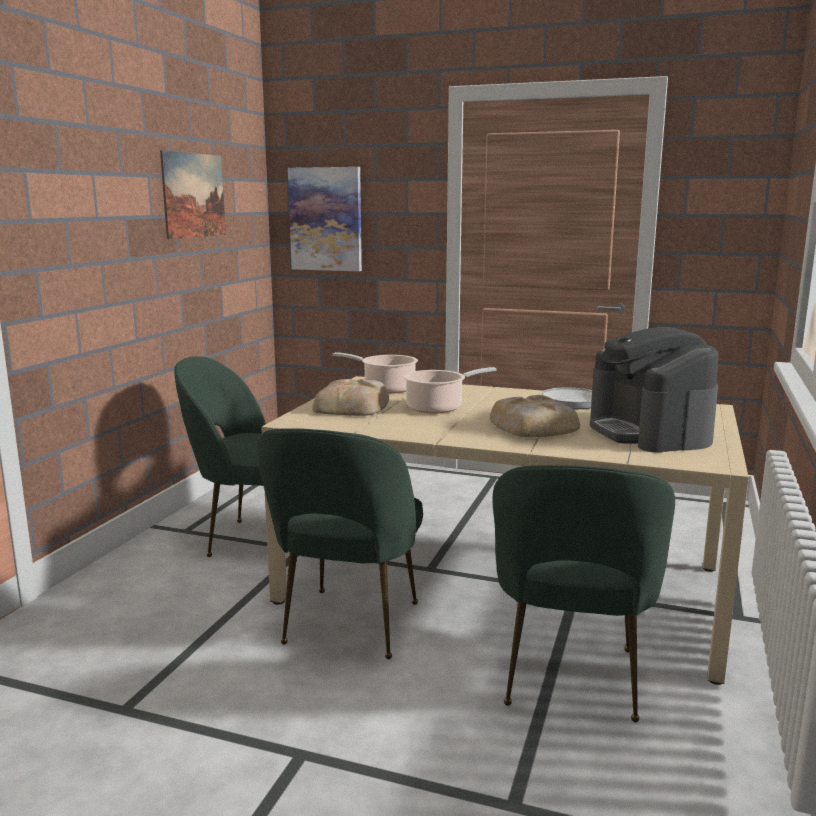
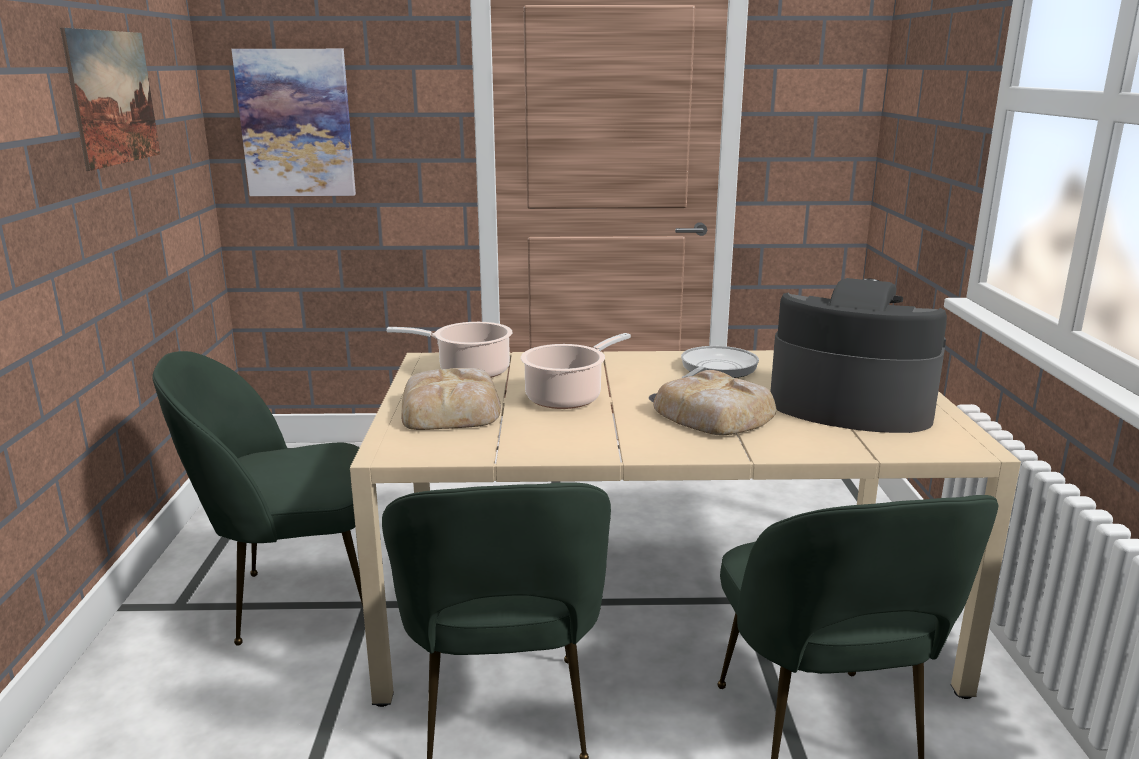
camera: 20 degrees left, 5 degrees up
coffee machine [590,327,719,453] -> coffee machine turned 150 degrees clockwise [770,278,947,433]

